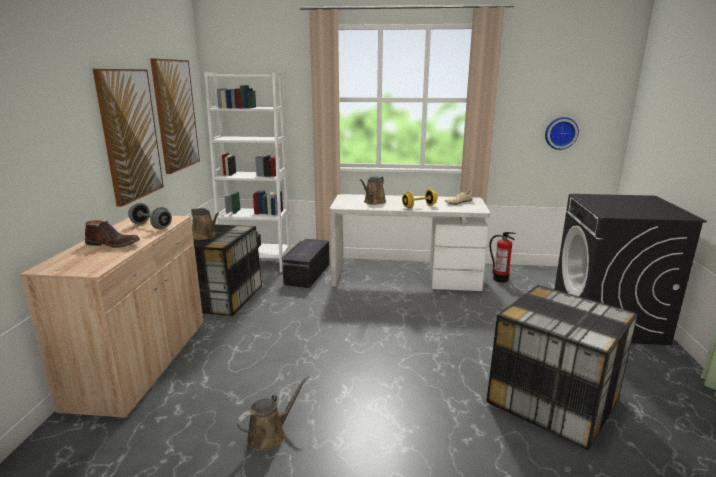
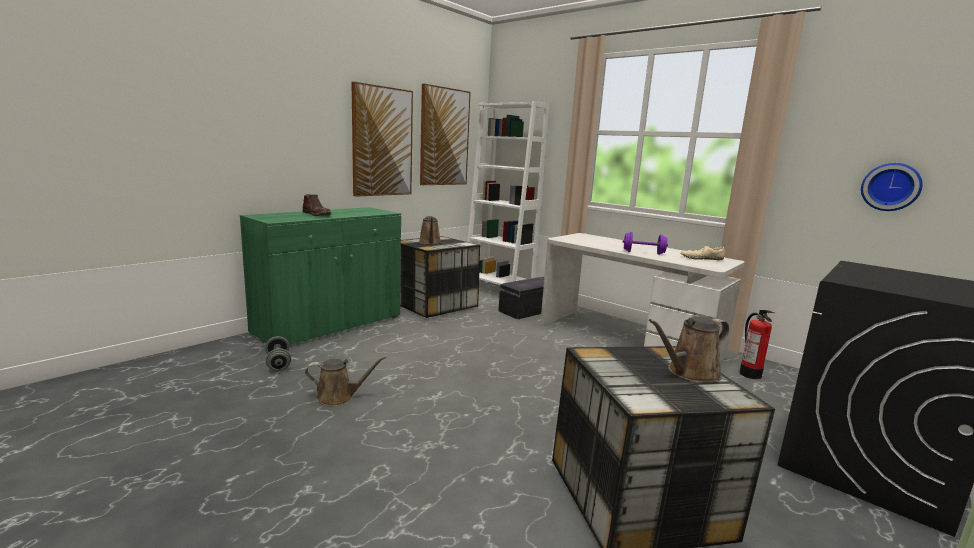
camera: 35 degrees right, 5 degrees down
beige cabinet [20,216,204,420] -> green cabinet [240,207,401,345]
grey dumbbell [128,203,172,229] -> grey dumbbell moved to [265,336,291,371]
brown watering can [360,176,386,205] -> brown watering can moved to [649,316,729,382]
yellow dumbbell [402,189,437,208] -> purple dumbbell [623,232,668,255]

